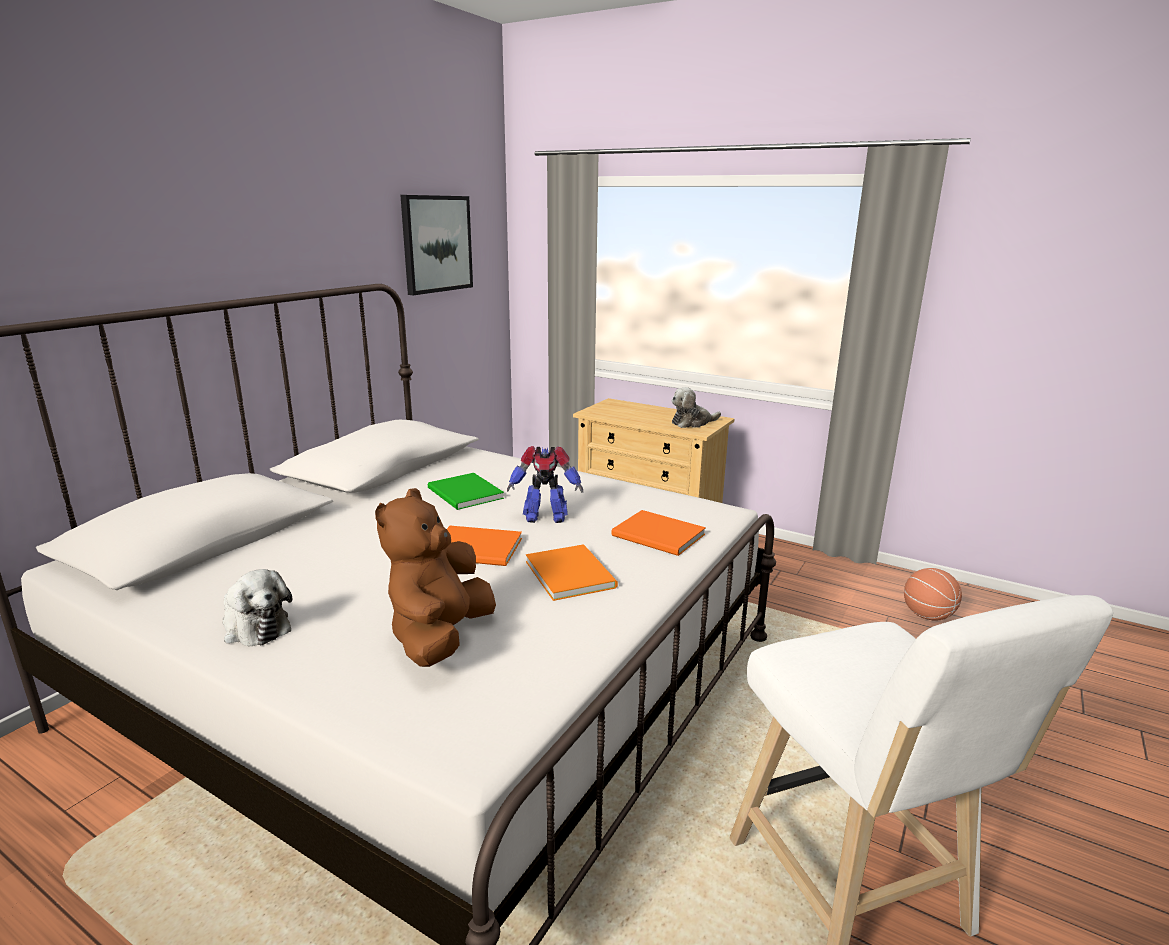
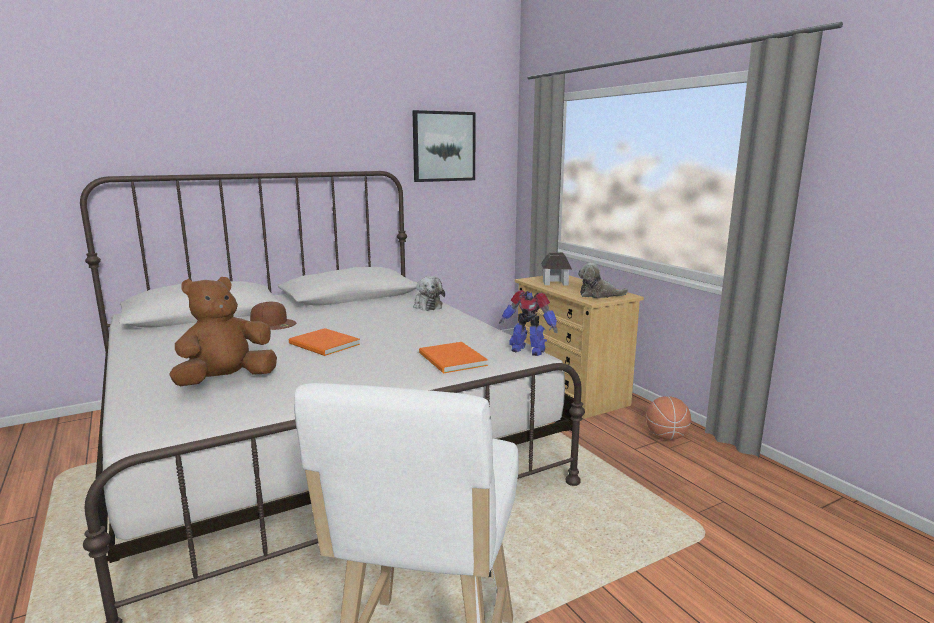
camera: 30 degrees right, 5 degrees down
plush toy [222,569,292,646] -> plush toy moved to [413,276,445,311]
green book [428,473,504,510] -> none
toy robot [507,446,583,523] -> toy robot moved to [499,290,558,356]
orange book [526,544,618,601] -> none
basketball [904,568,962,620] -> basketball moved to [646,396,691,440]
none -> brown cap [250,302,296,330]
none -> toy house [541,253,572,285]

